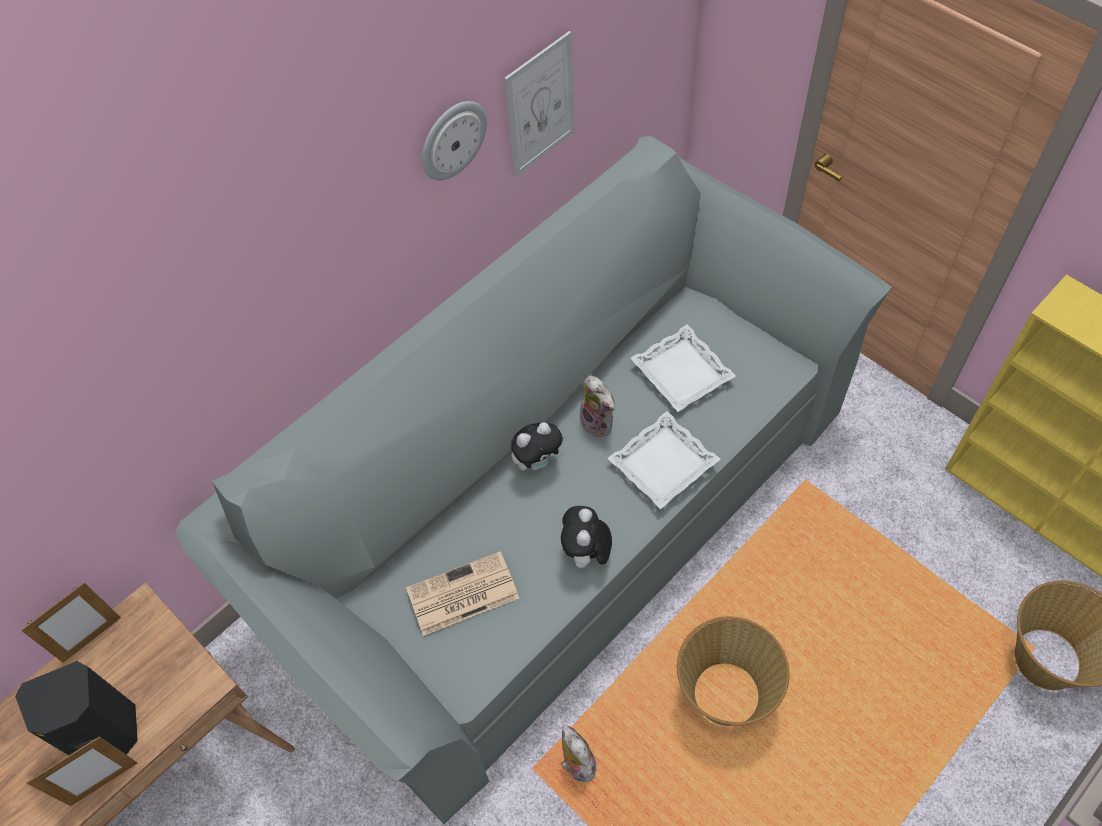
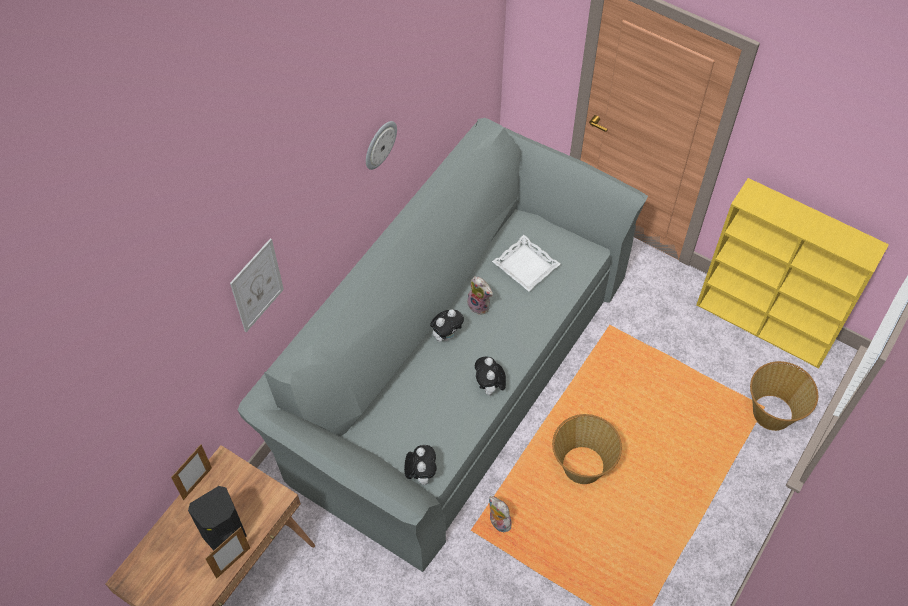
camera: 15 degrees left, 0 degrees up
newspaper [406,551,519,636] -> none
picture [504,31,575,177] -> picture moved to [230,238,284,332]
white tray [607,411,721,509] -> none
none -> plush toy [404,445,437,485]

